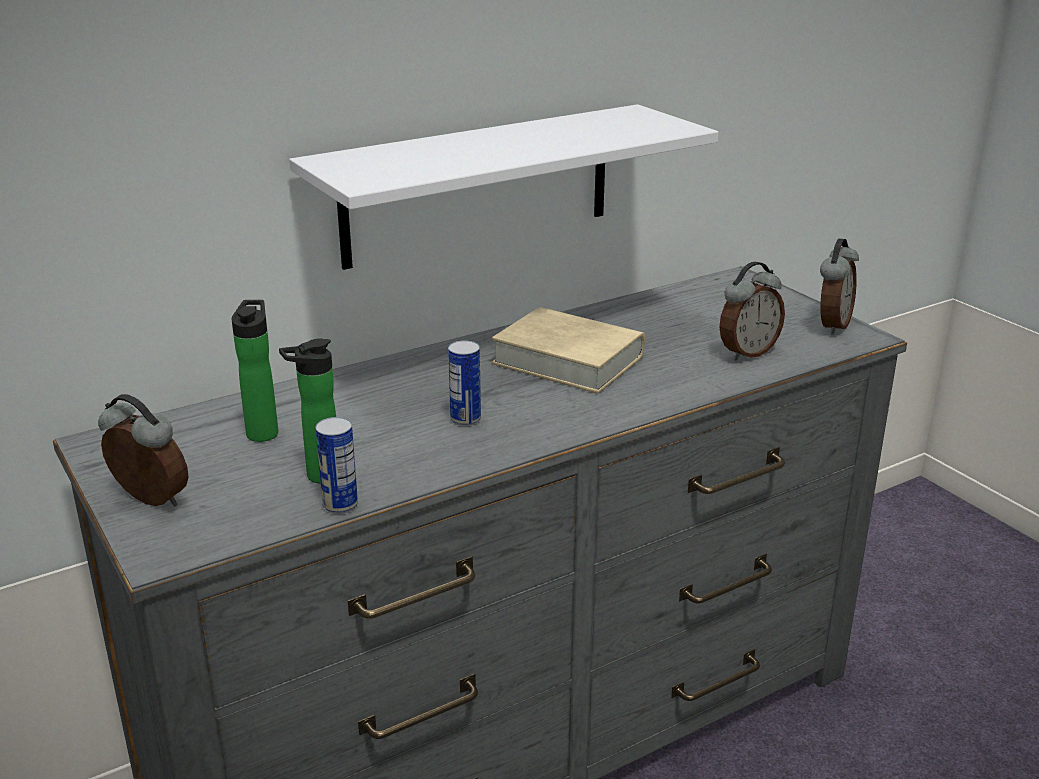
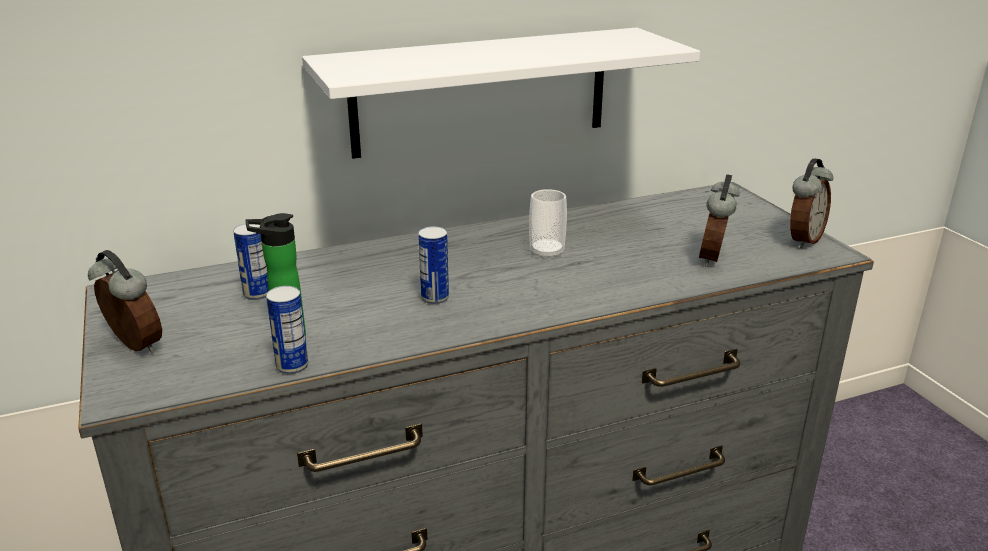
camera: 10 degrees right, 0 degrees up
bottle [232,300,278,442] -> can [233,223,269,300]
beige book [492,307,645,394] -> cup [529,189,567,260]
alarm clock [719,262,785,361] -> alarm clock turned 135 degrees clockwise [699,174,740,267]

